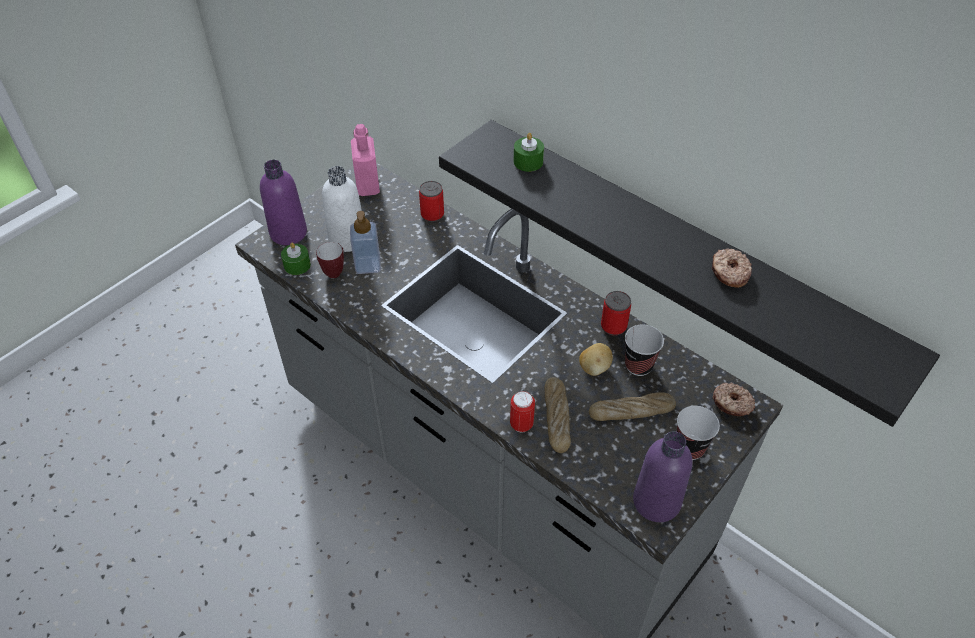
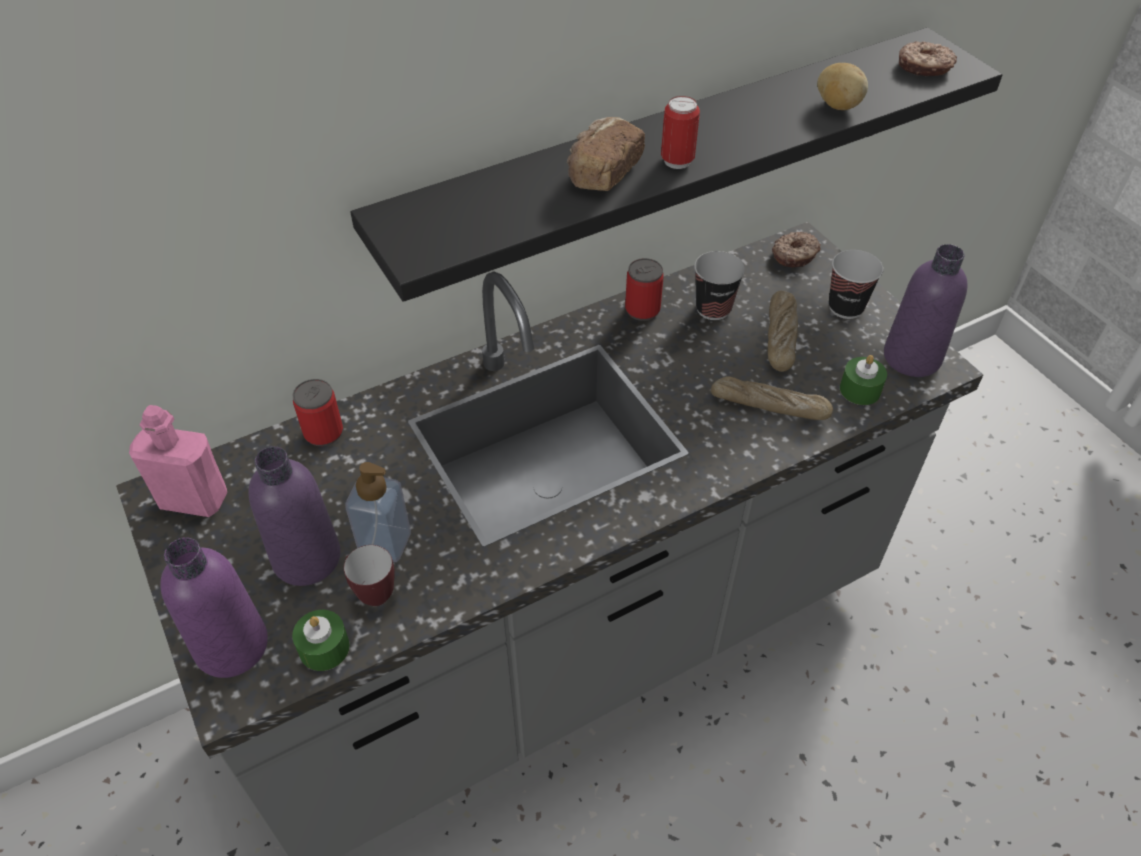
camera: 70 degrees left, 0 degrees up
white bottle [322,166,362,252] -> purple bottle [248,446,341,586]
can [510,391,535,433] -> can moved to [661,96,700,169]
green candle [514,133,544,172] -> green candle moved to [840,355,887,405]
potato [579,343,613,376] -> potato moved to [817,63,868,110]
donut [711,249,752,288] -> donut moved to [899,41,957,76]
none -> bread [567,117,645,191]

